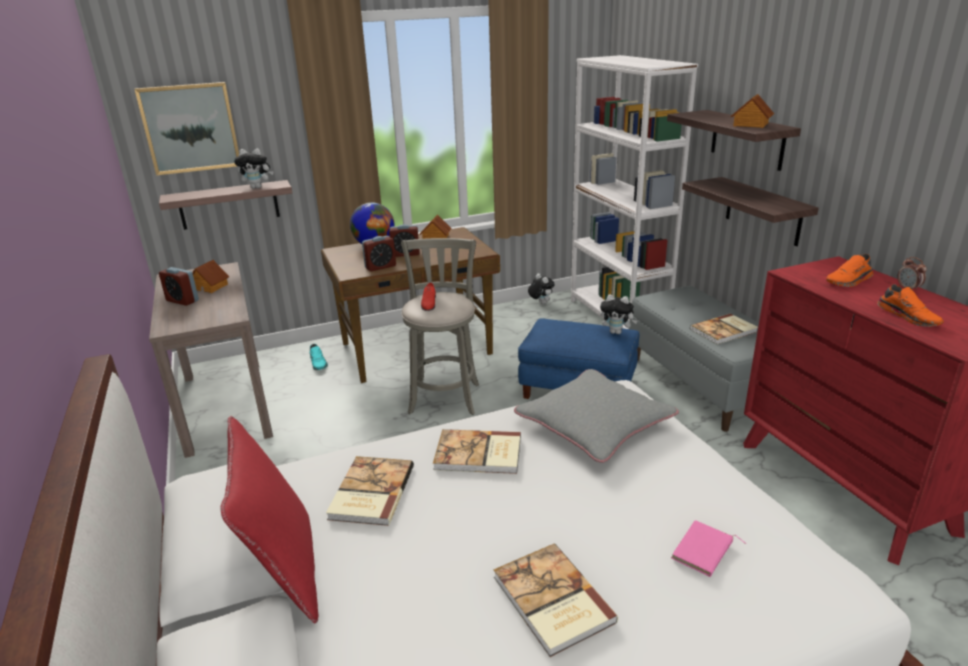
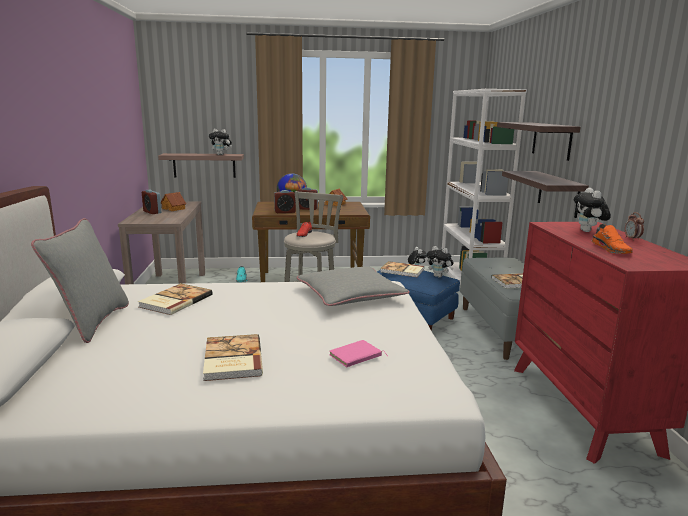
camera: 15 degrees right, 10 degrees down
picture [134,82,239,175] -> none
red pillow [220,416,318,624] -> grey pillow [31,218,129,343]
book [433,429,521,474] -> book moved to [380,261,424,277]
toy house [731,94,774,128] -> none
orange shoe [826,254,873,287] -> plush toy [574,188,611,232]

